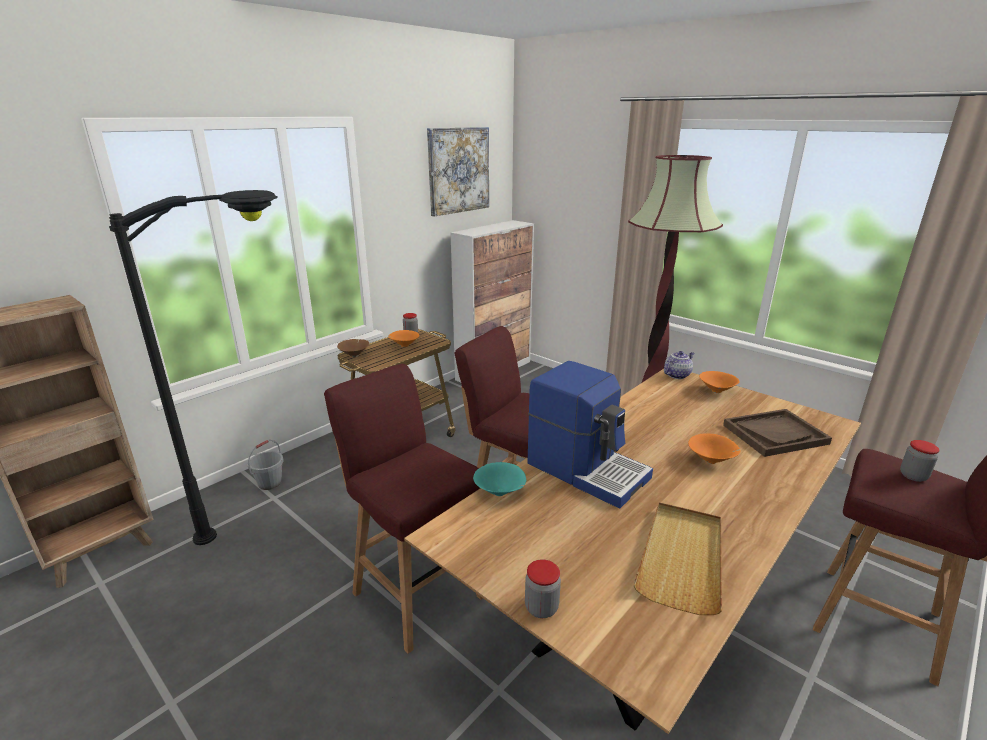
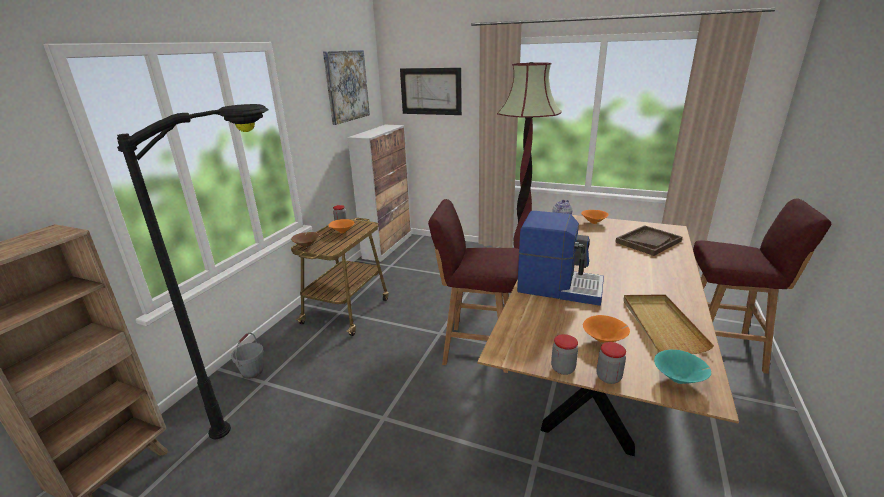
camera: 20 degrees left, 0 degrees up
red stool [324,364,483,654] -> none
turquoise bowl [473,462,526,496] -> turquoise bowl moved to [654,350,711,384]
orange bowl [688,433,740,464] -> orange bowl moved to [583,315,630,344]
jar [900,440,940,482] -> jar moved to [551,334,578,375]
none -> picture [400,68,462,115]

